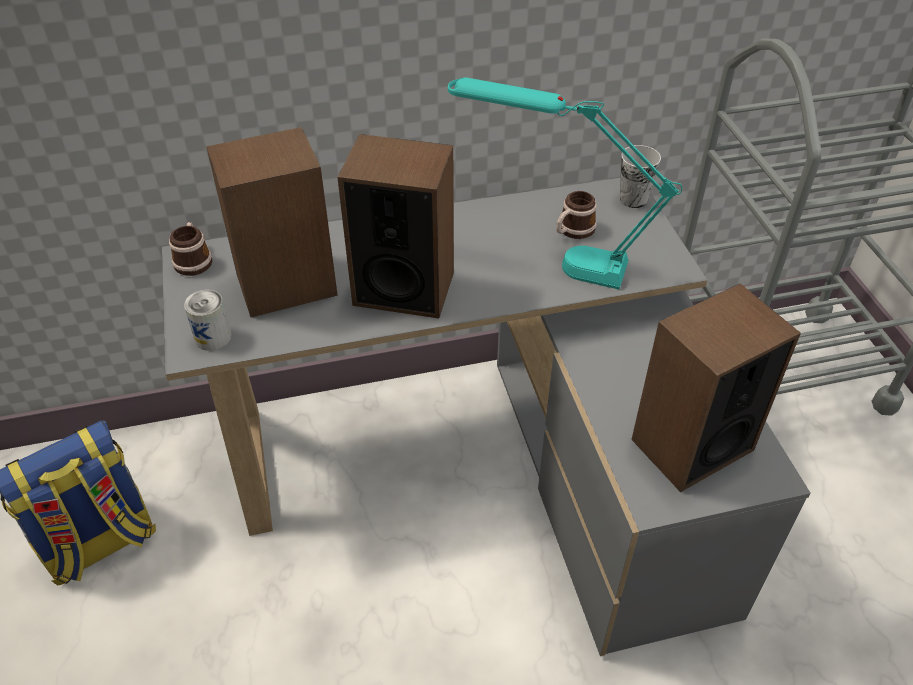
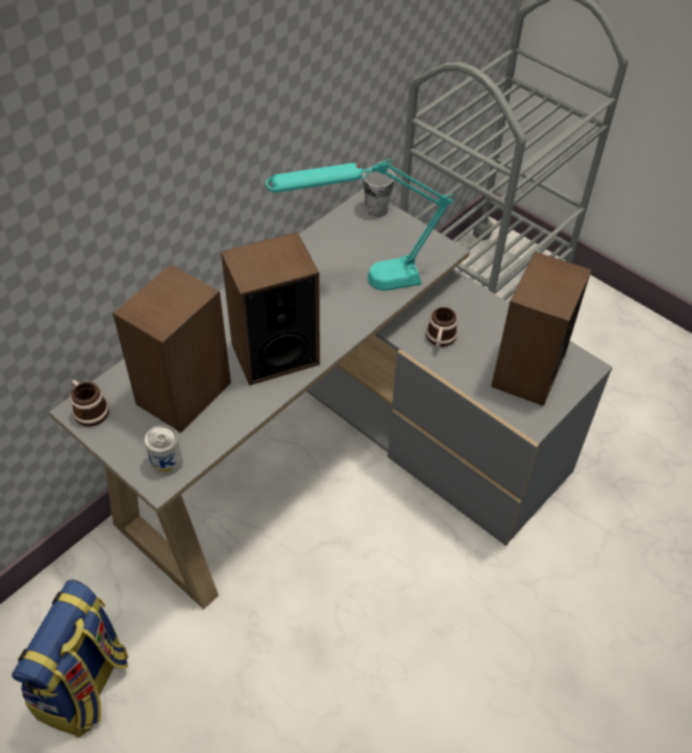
camera: 35 degrees left, 5 degrees up
mug [556,191,597,239] -> mug moved to [426,307,458,348]

